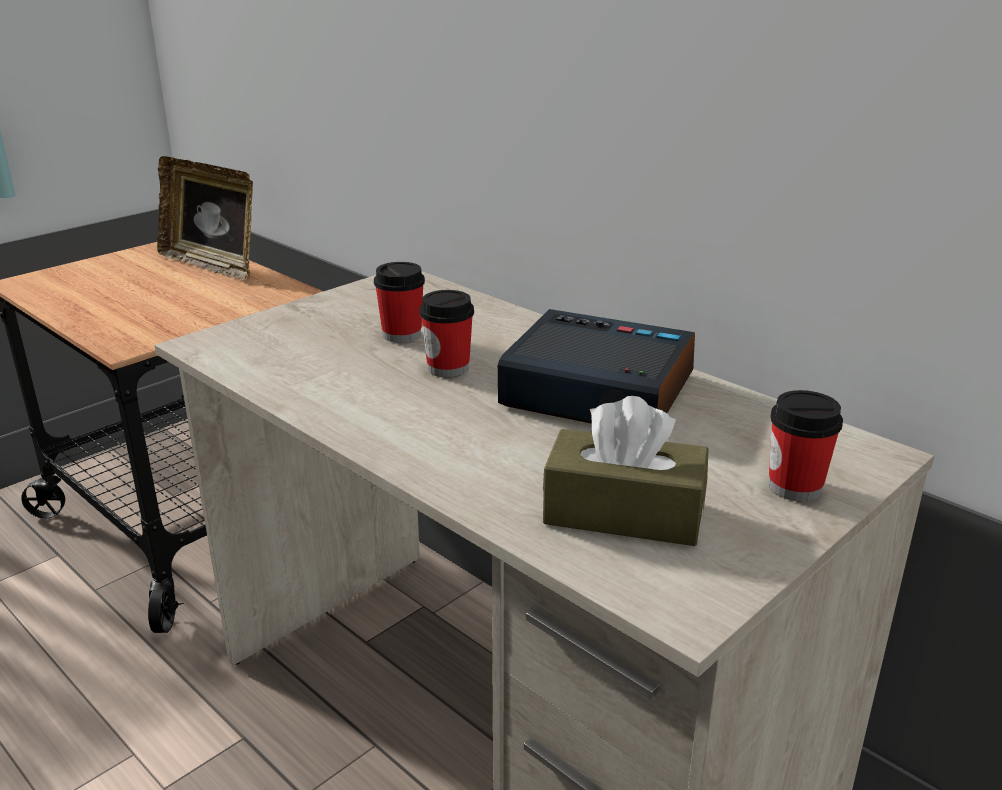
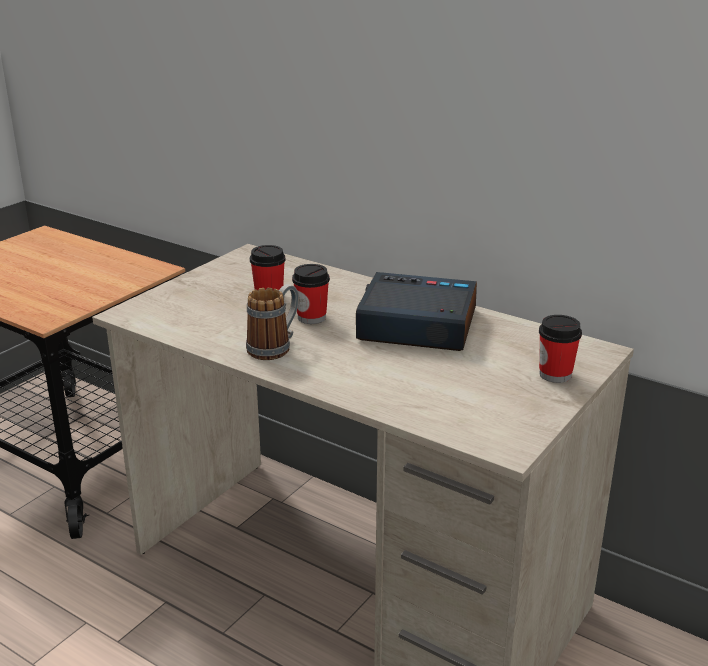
camera: 10 degrees left, 0 degrees up
picture frame [157,156,253,281] -> none
brown tissue box [543,396,709,546] -> none
none -> mug [246,284,299,360]

